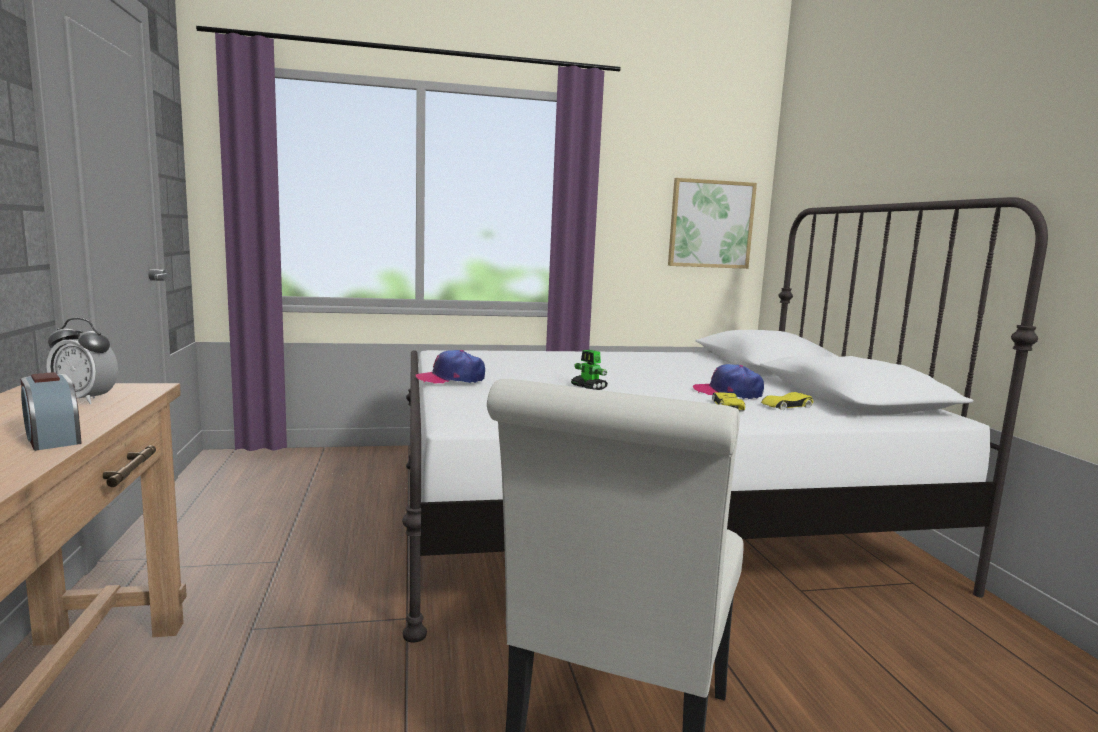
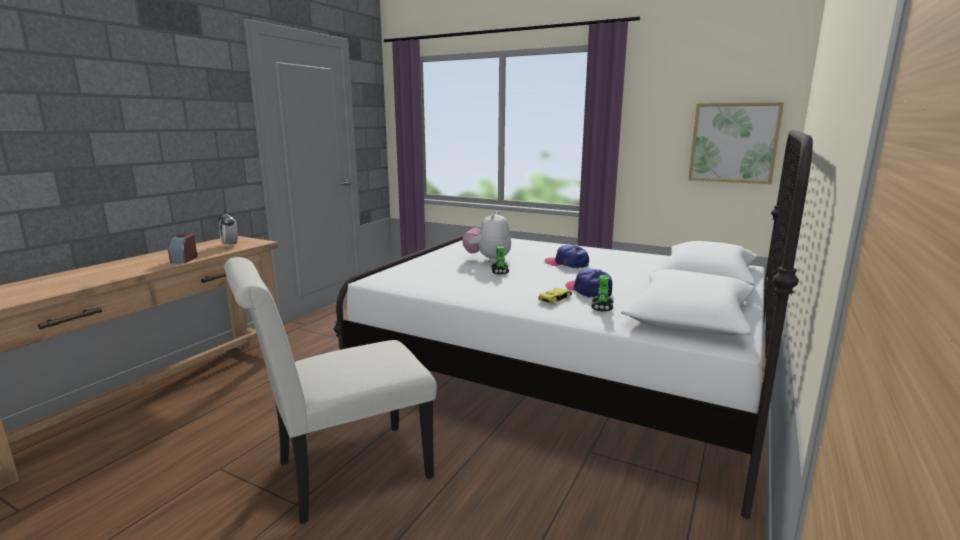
camera: 40 degrees right, 5 degrees up
cap [415,350,485,384] -> cap moved to [545,245,589,268]
yellow toy car [761,392,813,410] -> toy robot [591,275,613,311]
none -> plush toy [462,211,511,262]

